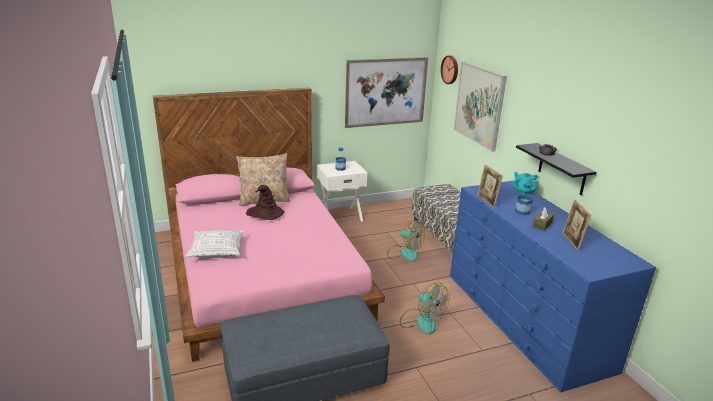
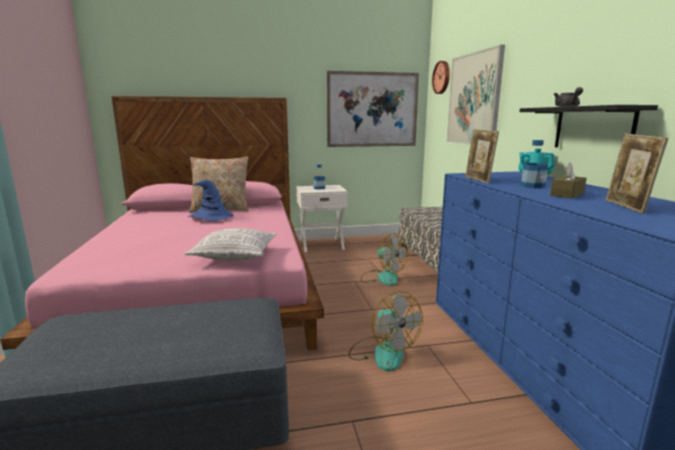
camera: 10 degrees right, 10 degrees down
pillow [185,230,244,258] -> pillow moved to [184,228,277,261]
brown hat [246,185,284,220] -> blue hat [188,180,234,221]

